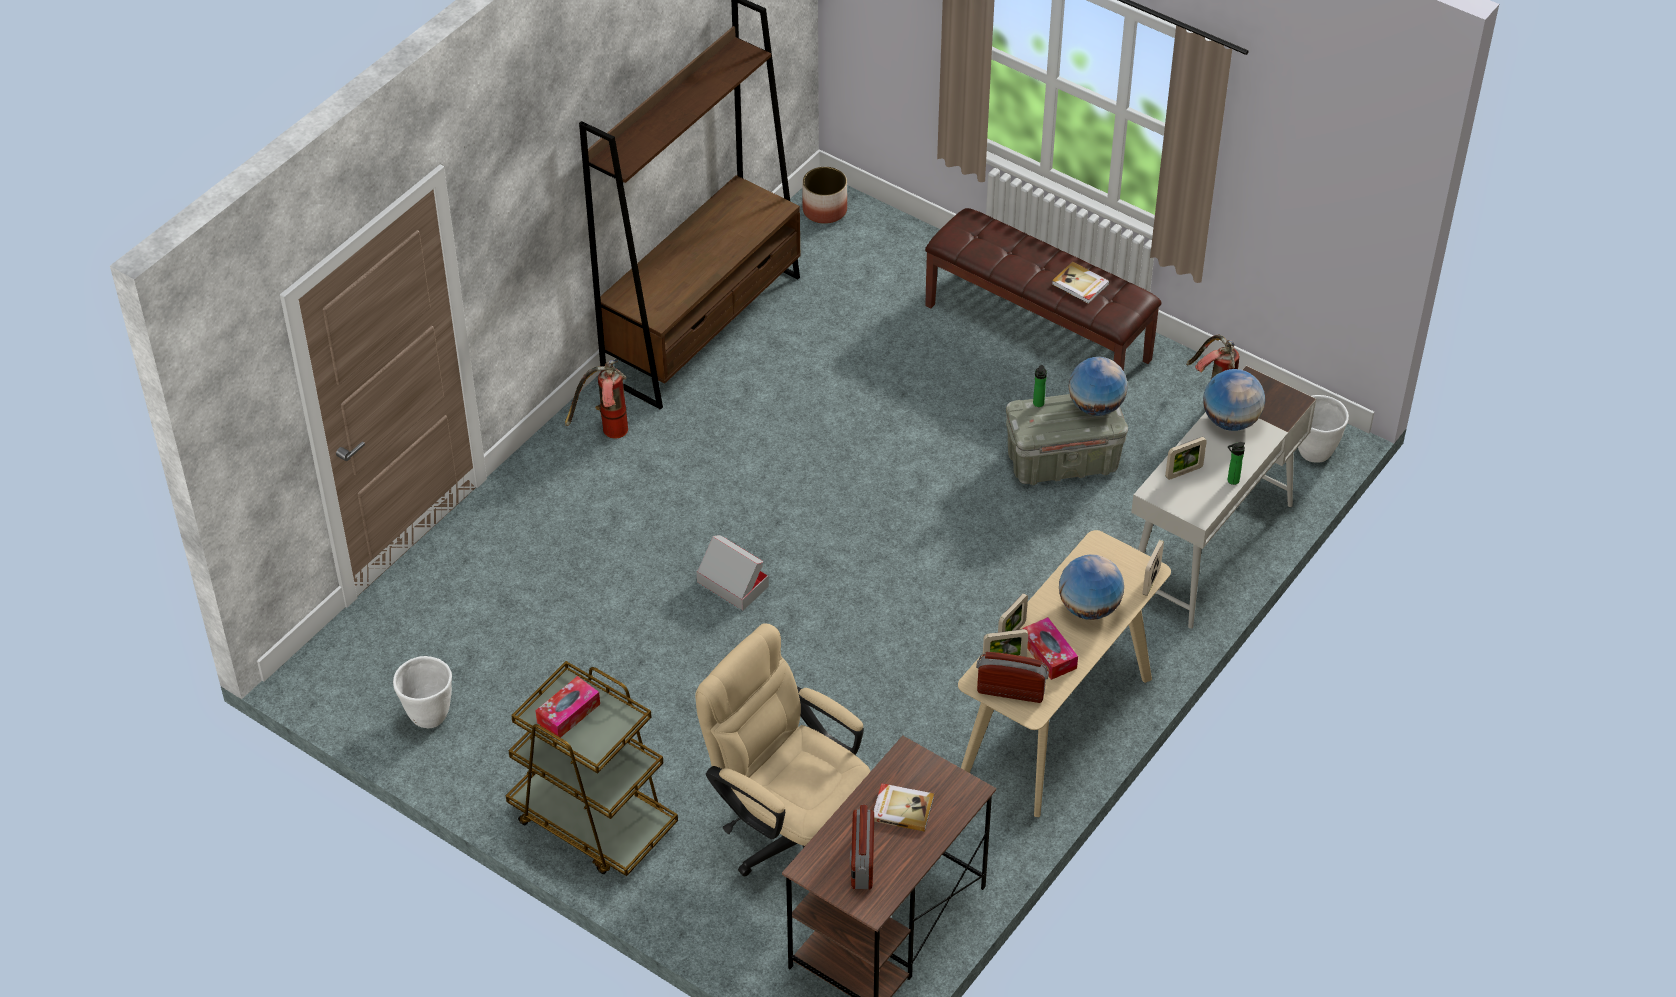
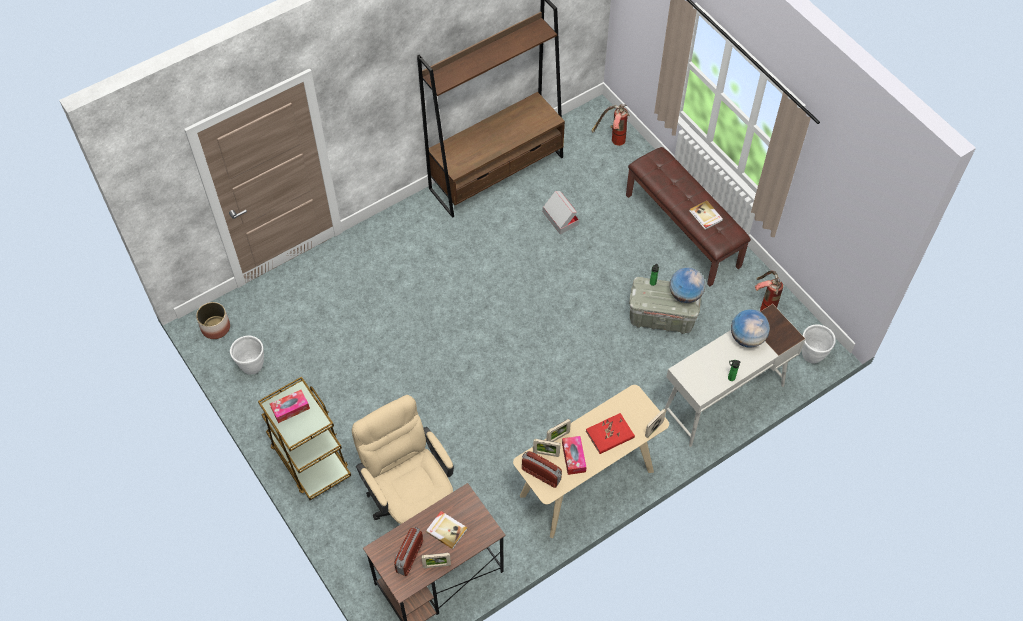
camera: 20 degrees right, 10 degrees up
fire extinguisher [565,360,628,439] -> fire extinguisher moved to [592,104,630,146]
cardboard box [696,535,769,610] -> cardboard box moved to [543,191,579,234]
planter [802,167,847,224] -> planter moved to [196,302,230,339]
globe [1059,554,1124,620] -> red book [586,413,635,454]
picture frame [1165,437,1207,480] -> picture frame moved to [421,553,451,568]

